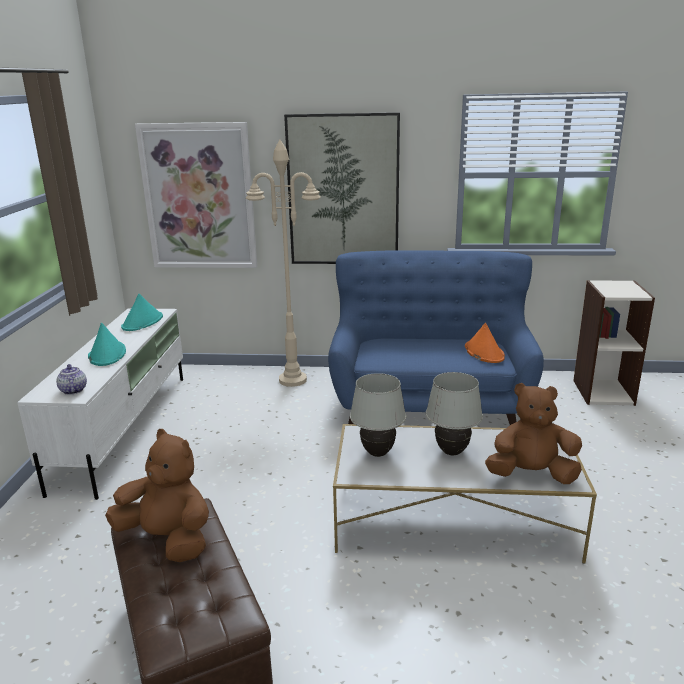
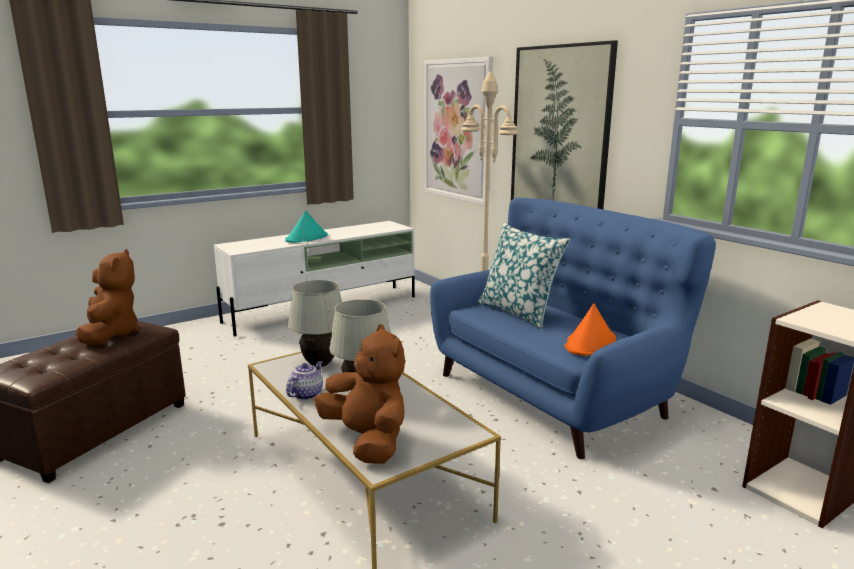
camera: 50 degrees right, 5 degrees down
teapot [56,364,87,395] -> teapot moved to [286,361,323,400]
turquoise hat [121,294,163,331] -> none
none -> pillow [477,223,570,329]

